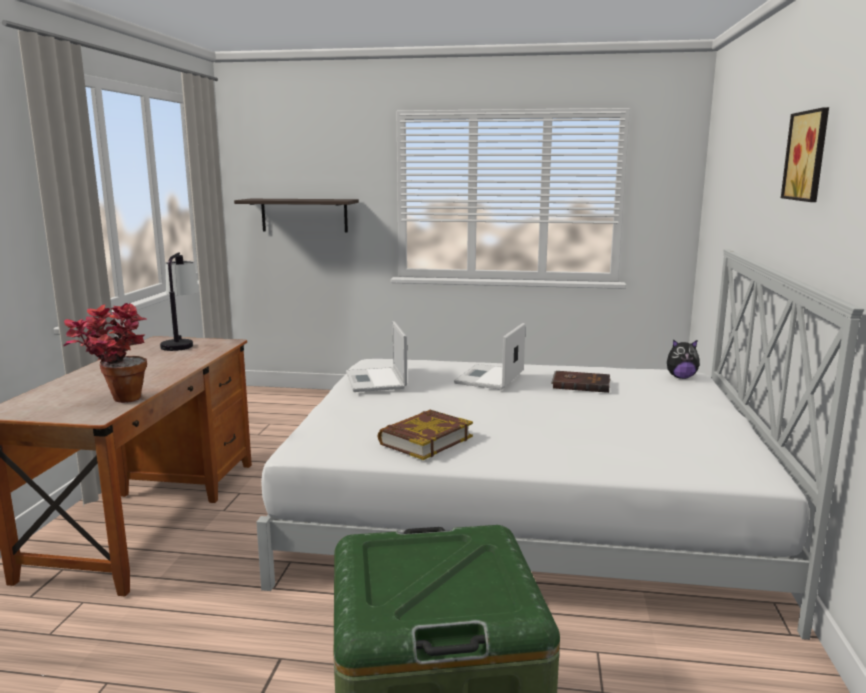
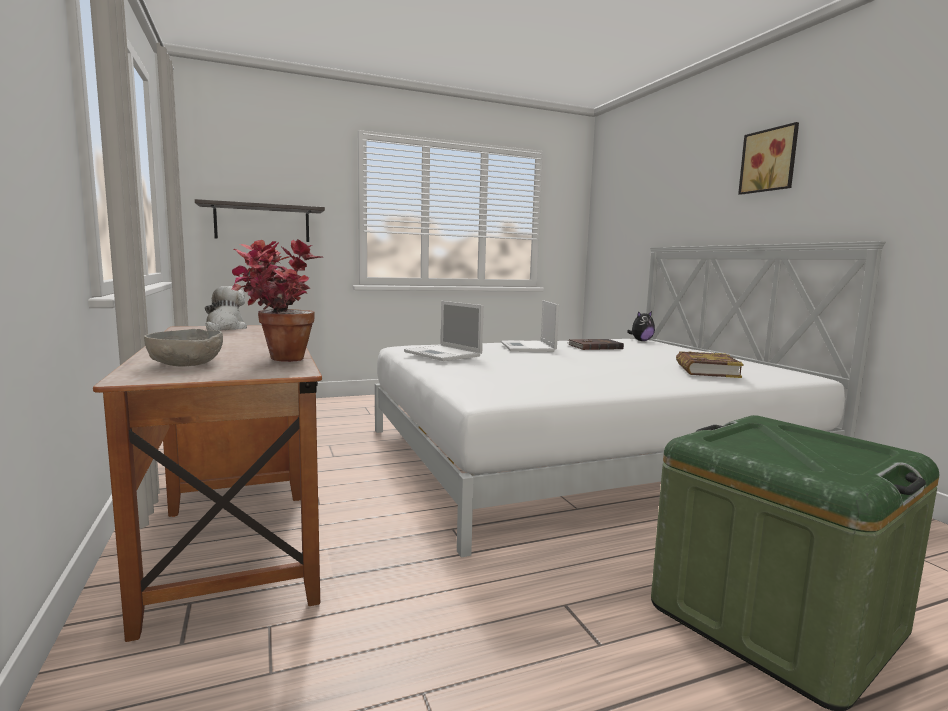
camera: 30 degrees left, 5 degrees down
table lamp [160,252,199,351] -> plush toy [205,286,247,331]
book [377,410,473,460] -> book moved to [676,351,744,378]
none -> grey bowl [144,329,223,367]

